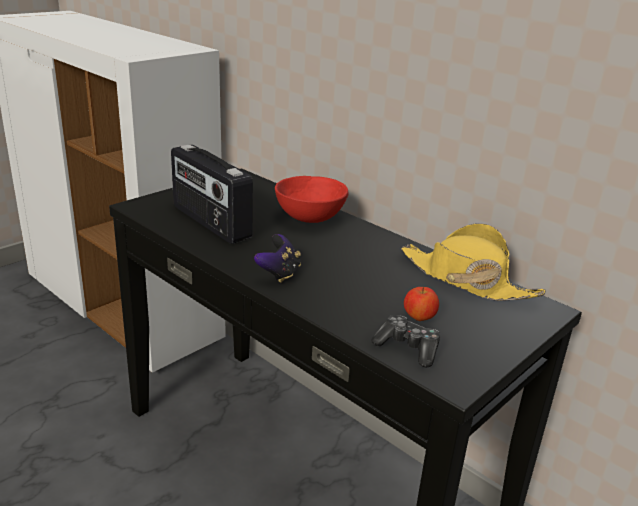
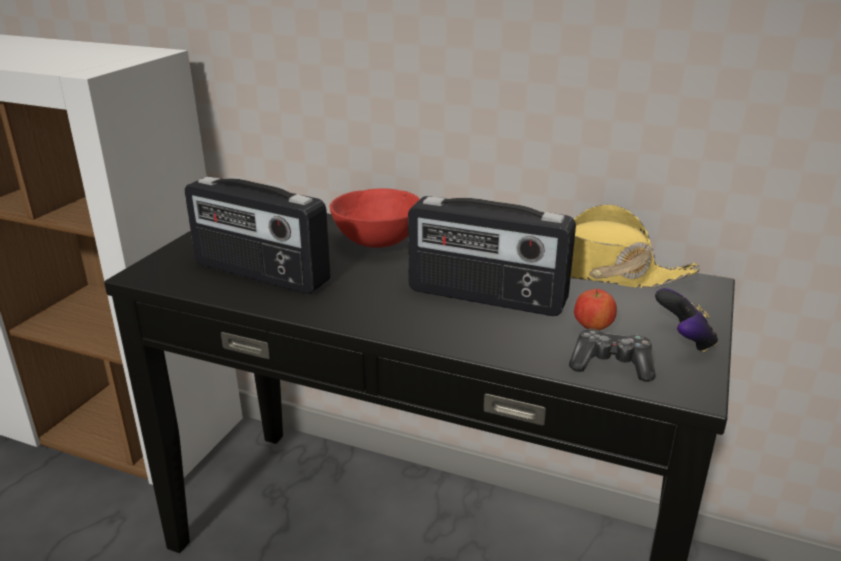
camera: 20 degrees left, 0 degrees up
game controller [254,234,301,283] -> game controller moved to [655,288,718,353]
none -> radio [408,196,576,316]

